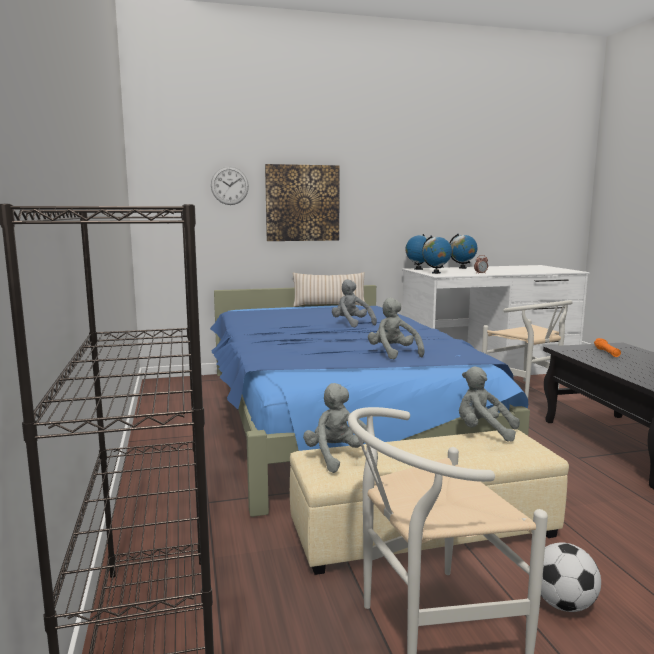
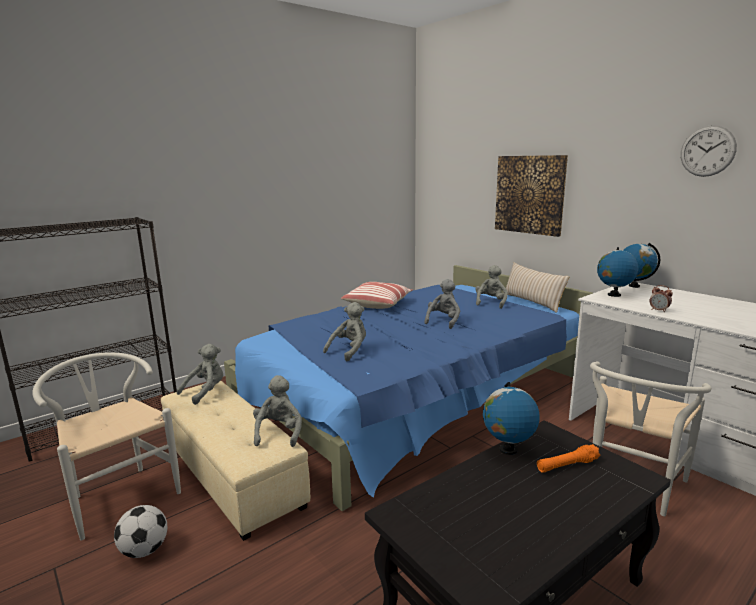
camera: 65 degrees right, 5 degrees up
wall clock [211,166,249,205] -> wall clock moved to [681,125,737,177]
globe [449,234,477,269] -> globe moved to [483,382,540,455]
none -> pillow [341,282,412,309]
none -> grey plush toy [476,265,508,309]

